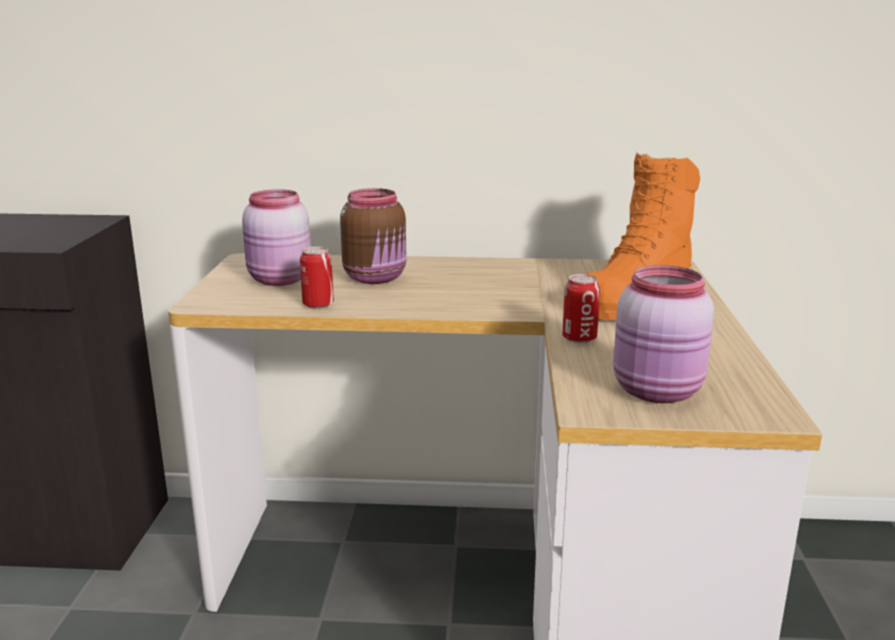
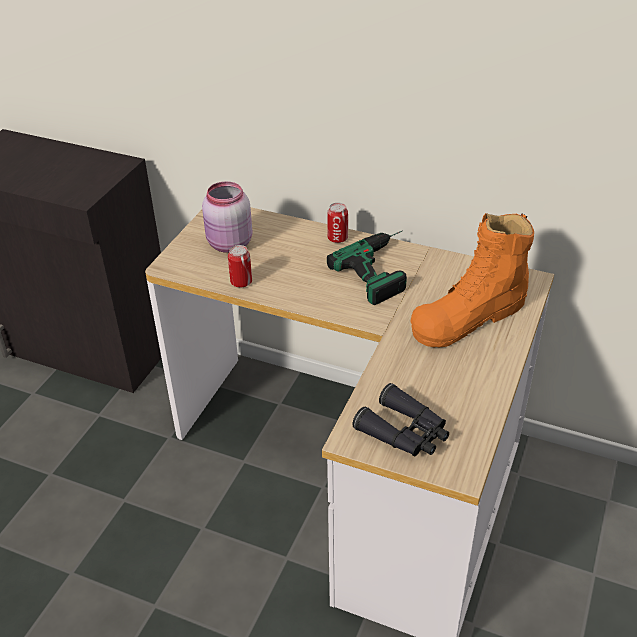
camera: 20 degrees right, 20 degrees up
brown jar [340,188,407,284] -> none
can [562,274,600,343] -> can moved to [327,203,348,243]
pink jar [613,265,714,403] -> black binoculars [352,383,449,456]
none -> power drill [327,231,407,305]

